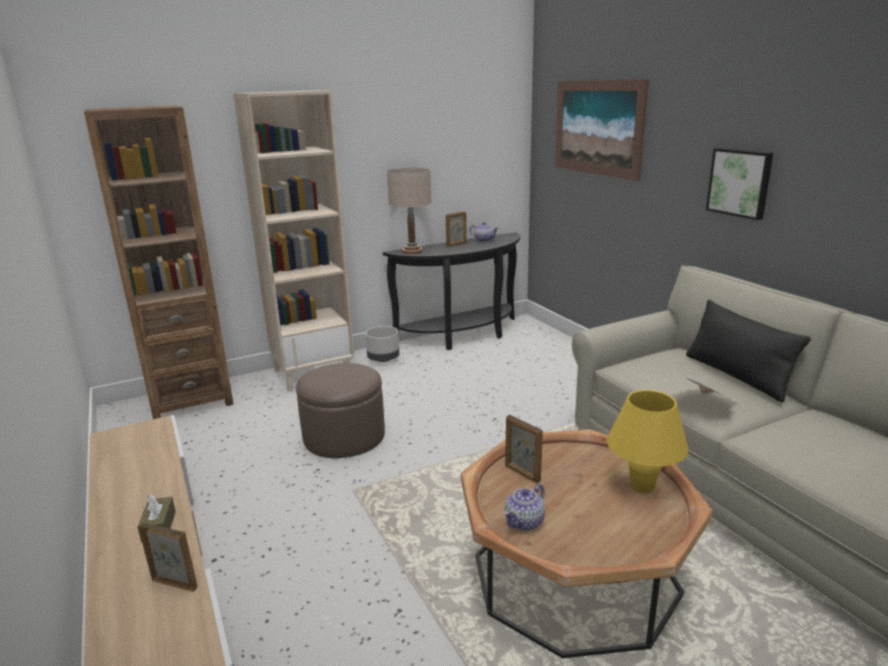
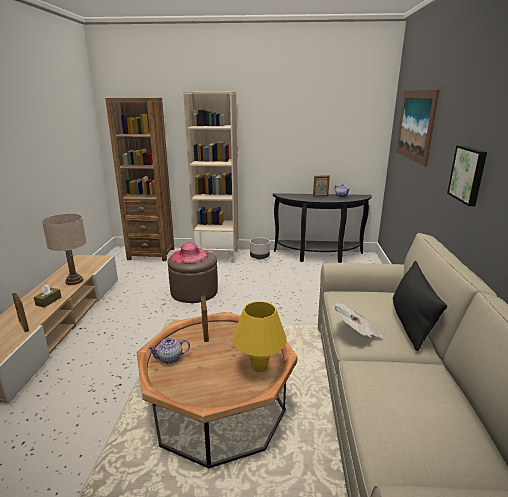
camera: 30 degrees right, 0 degrees up
beige table lamp [387,168,432,254] -> beige table lamp moved to [42,214,86,285]
none -> pink hat [171,242,209,263]

